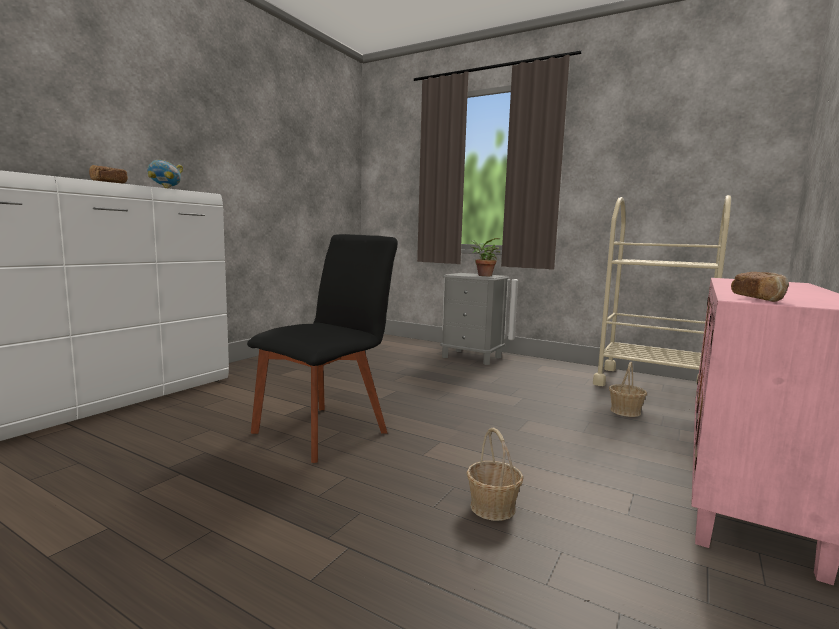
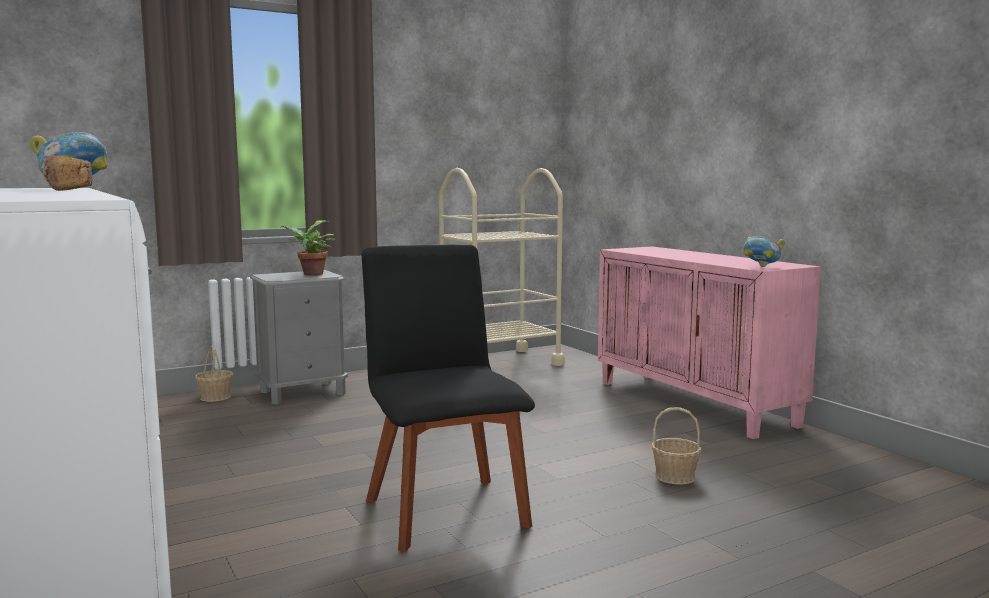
camera: 60 degrees left, 0 degrees up
basket [609,362,647,417] -> basket moved to [195,345,233,402]
bread [731,272,789,302] -> bowl [743,236,785,267]

